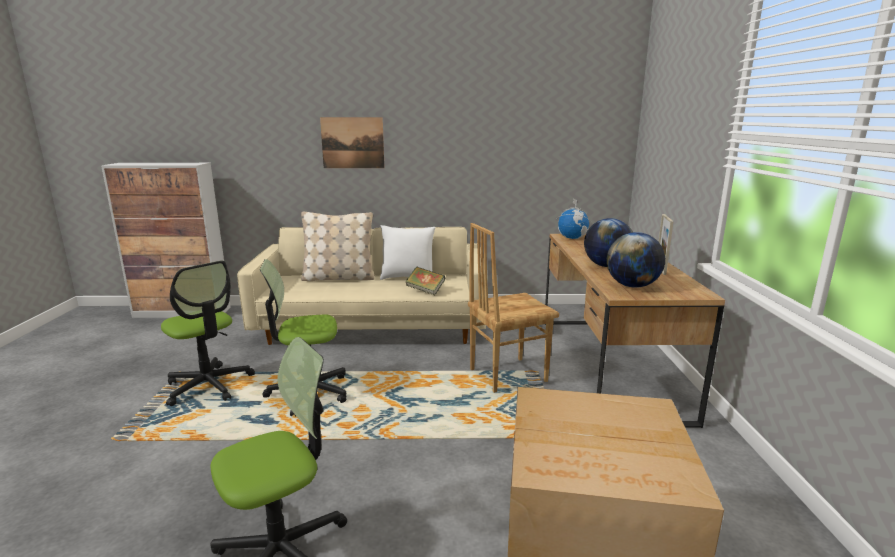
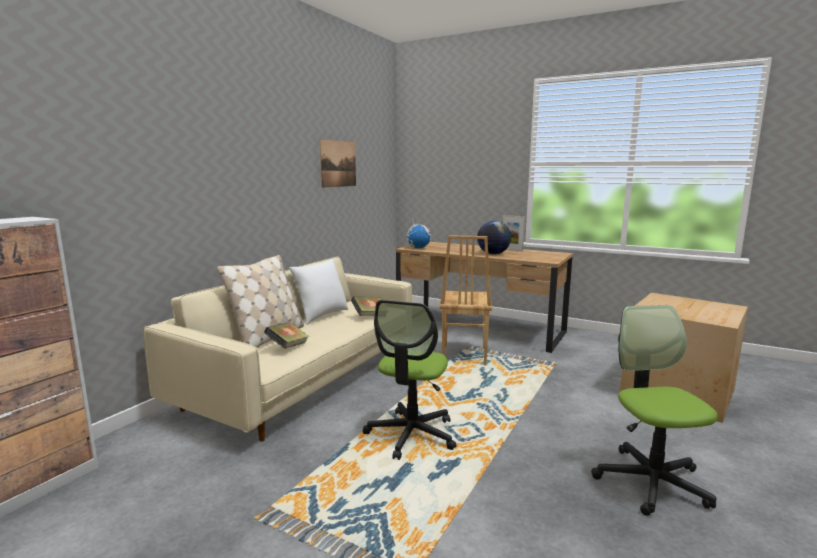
camera: 60 degrees left, 5 degrees down
office chair [161,261,255,406] -> none
picture [320,117,385,168] -> picture moved to [319,139,356,188]
globe [607,232,665,288] -> none
none -> book [264,322,309,349]

